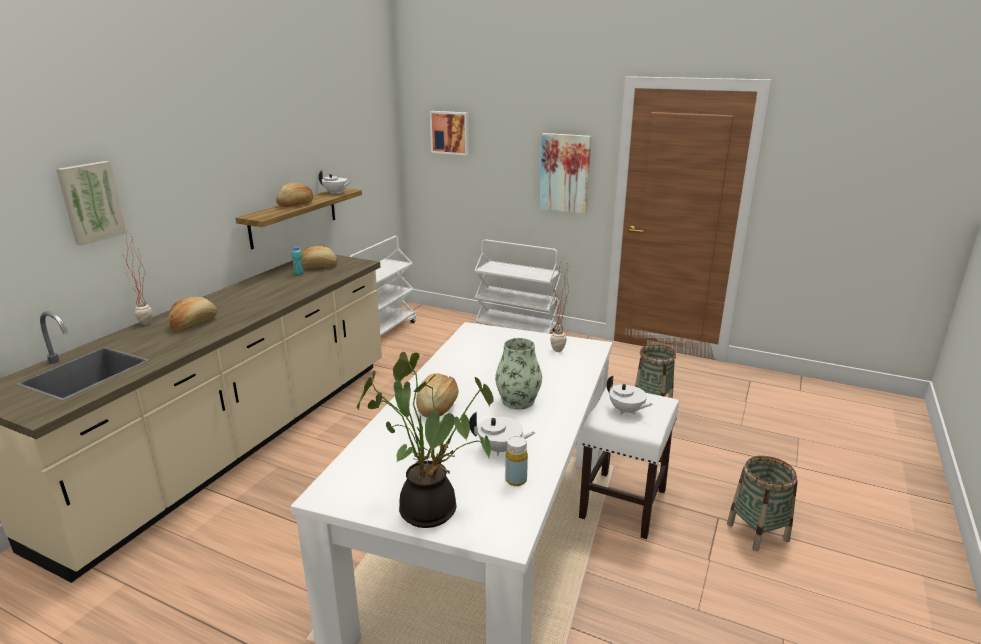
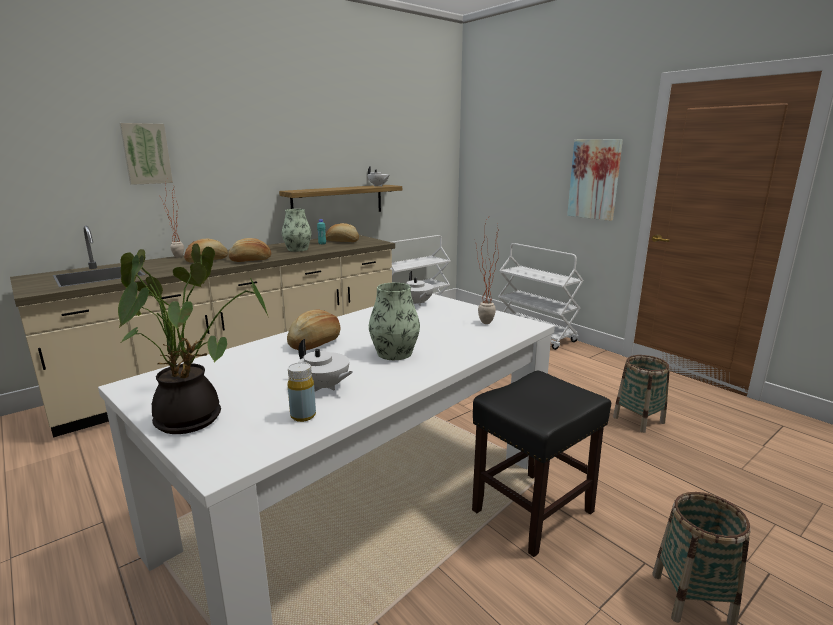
camera: 25 degrees right, 5 degrees down
bread [276,182,313,207] -> bread moved to [228,238,271,262]
picture [430,111,469,156] -> none
white stool [579,385,679,539] -> black stool [472,371,611,557]
white teapot [607,375,653,415] -> white teapot moved to [406,271,434,306]
none -> vase [282,209,311,252]

